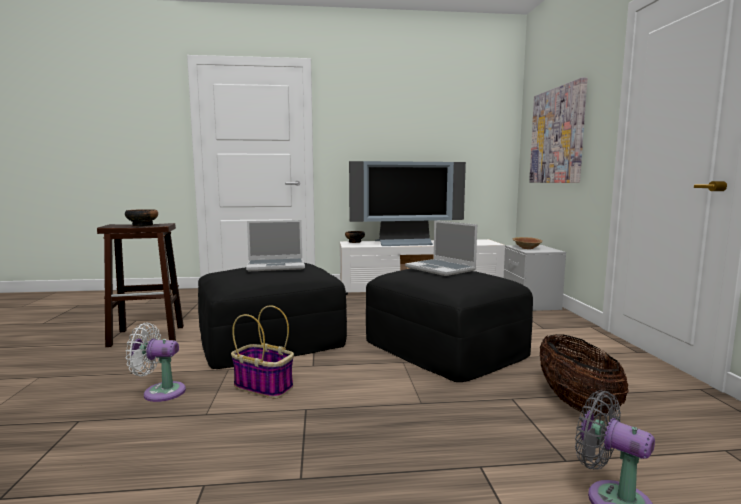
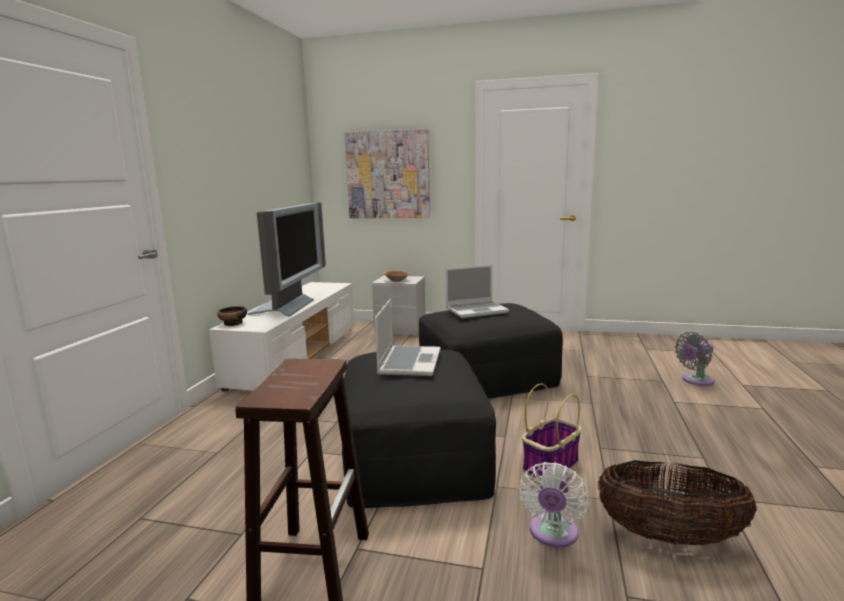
camera: 70 degrees left, 5 degrees up
bowl [125,209,158,226] -> none
basket [540,334,629,416] -> basket moved to [597,460,757,546]

